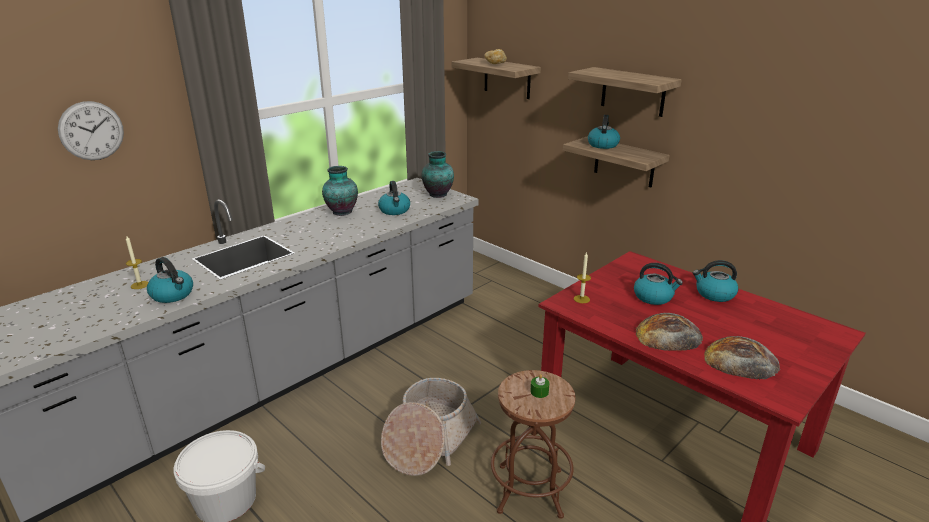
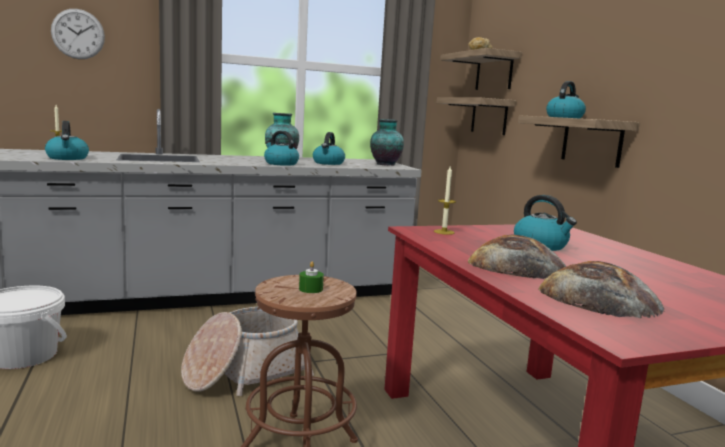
camera: 25 degrees right, 15 degrees down
shelf [568,67,682,117] -> shelf moved to [437,98,516,135]
kettle [693,260,738,302] -> kettle moved to [264,131,299,166]

